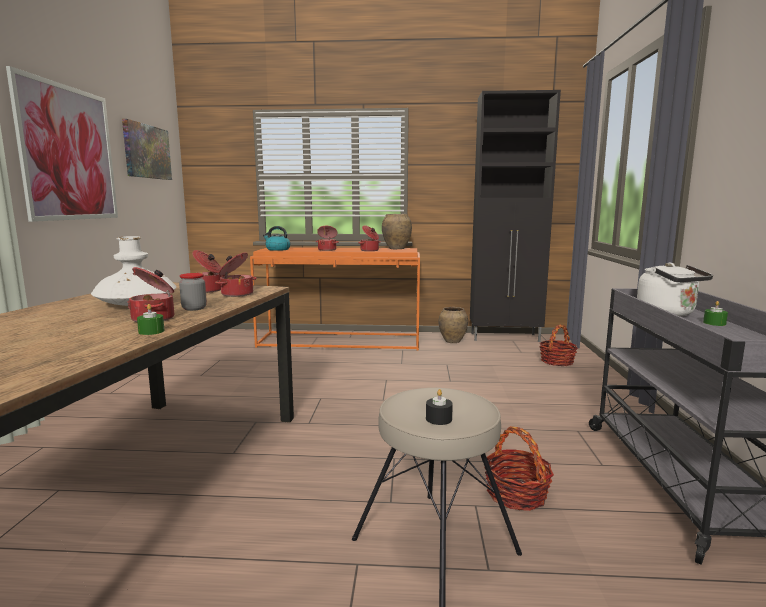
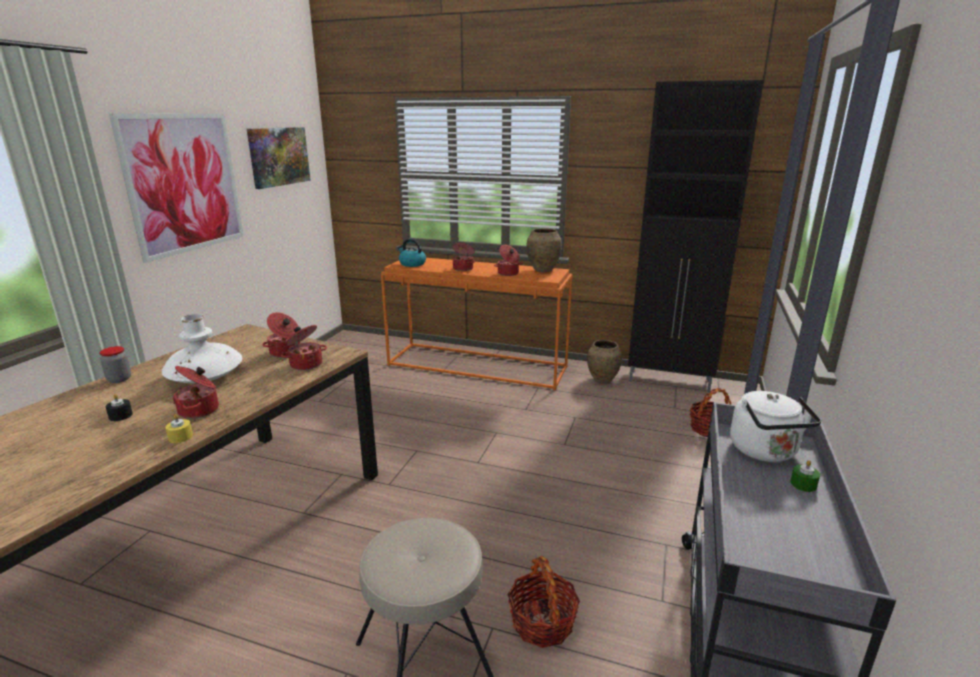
camera: 15 degrees right, 10 degrees up
green candle [137,304,165,335] -> yellow candle [165,414,193,443]
jar [179,273,207,311] -> jar moved to [99,346,131,383]
black candle [426,389,453,425] -> black candle moved to [106,394,133,421]

